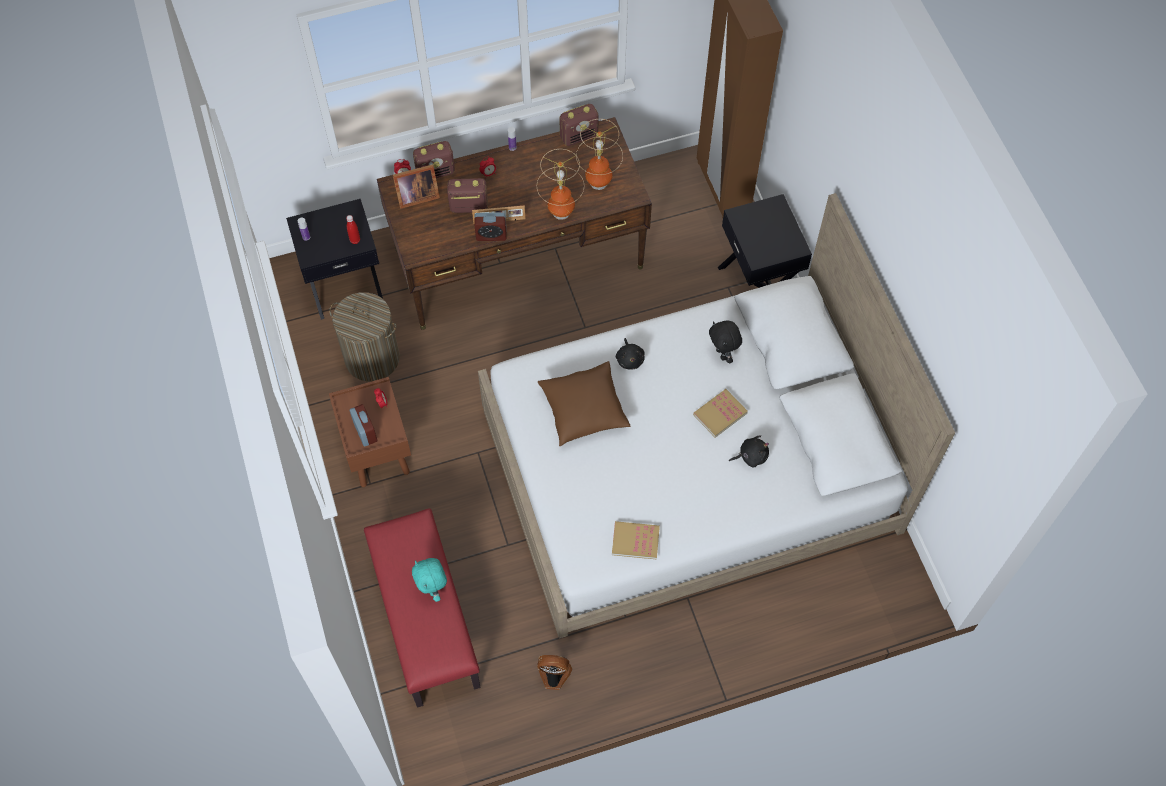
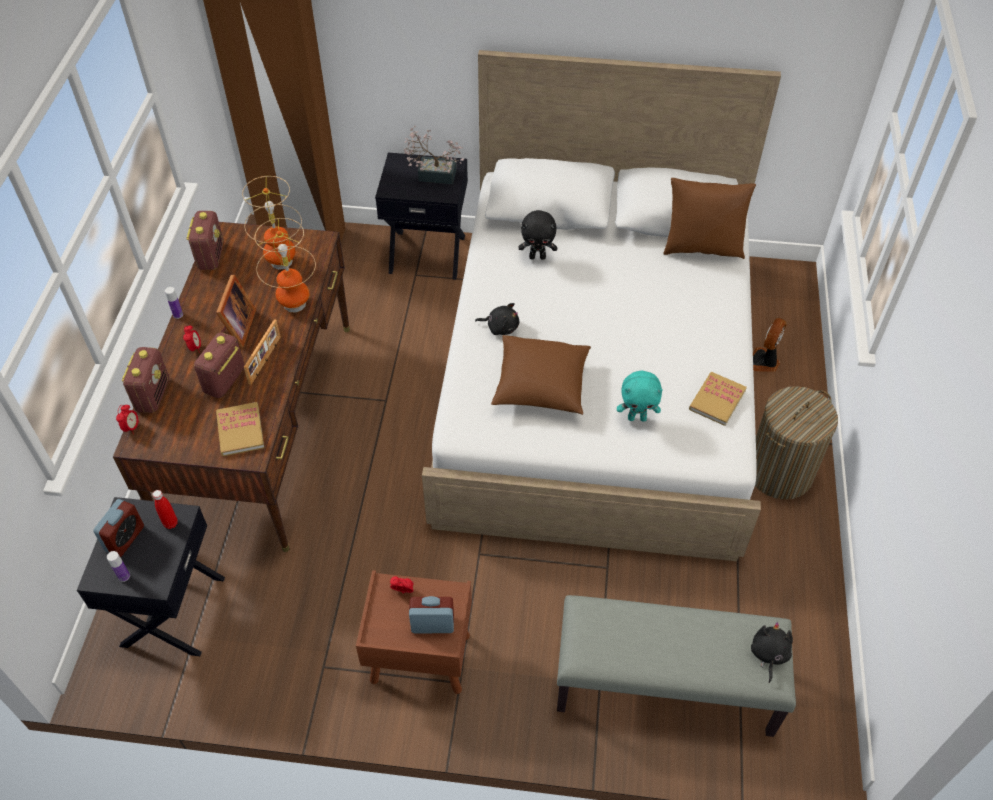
camera: 65 degrees left, 10 degrees down
laundry basket [329,292,400,381] -> laundry basket moved to [755,386,838,499]
red bench [364,508,480,708] -> grey bench [557,595,796,737]
picture frame [393,164,440,209] -> picture frame moved to [216,275,256,348]
turquoise plush toy [412,558,447,602] -> turquoise plush toy moved to [617,371,663,421]
alarm clock [474,212,506,241] -> alarm clock moved to [93,499,144,557]
fan [537,655,572,690] -> fan moved to [753,318,787,372]
book [693,389,748,438] -> book moved to [216,402,264,456]
black plush toy [729,435,769,467] -> black plush toy moved to [751,622,793,683]
none -> potted plant [404,126,464,185]
none -> brown pillow [663,178,756,259]

